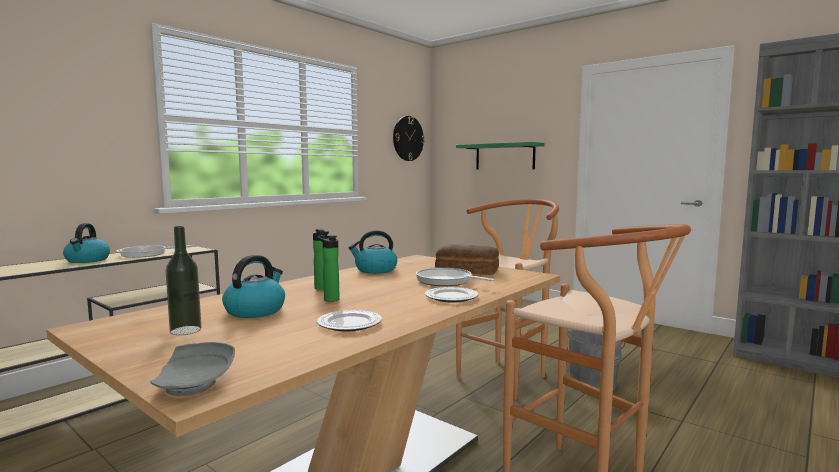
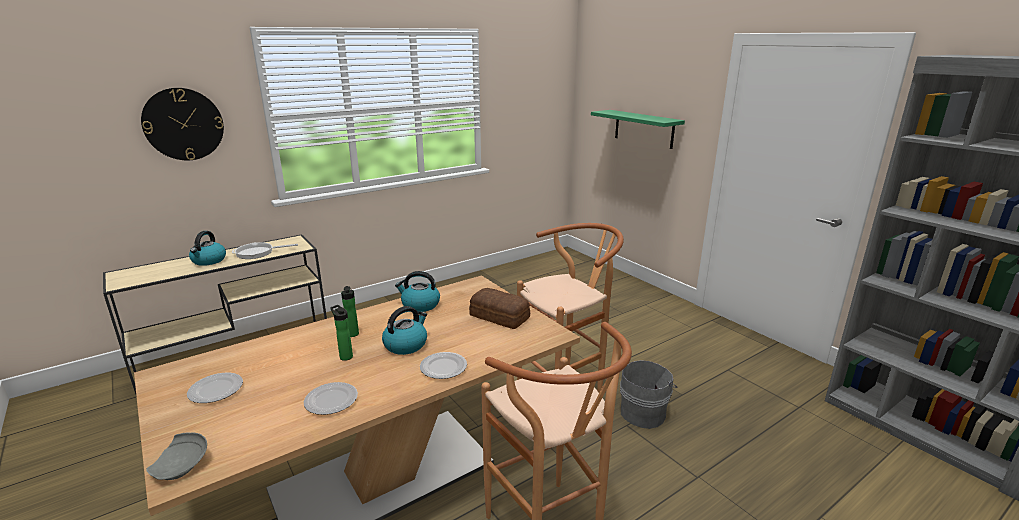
camera: 15 degrees right, 15 degrees up
bottle [166,226,201,335] -> plate [187,373,243,403]
kettle [222,255,285,318] -> kettle moved to [382,306,427,355]
wall clock [393,116,425,161] -> wall clock moved to [141,88,224,160]
frying pan [416,268,495,286] -> none

